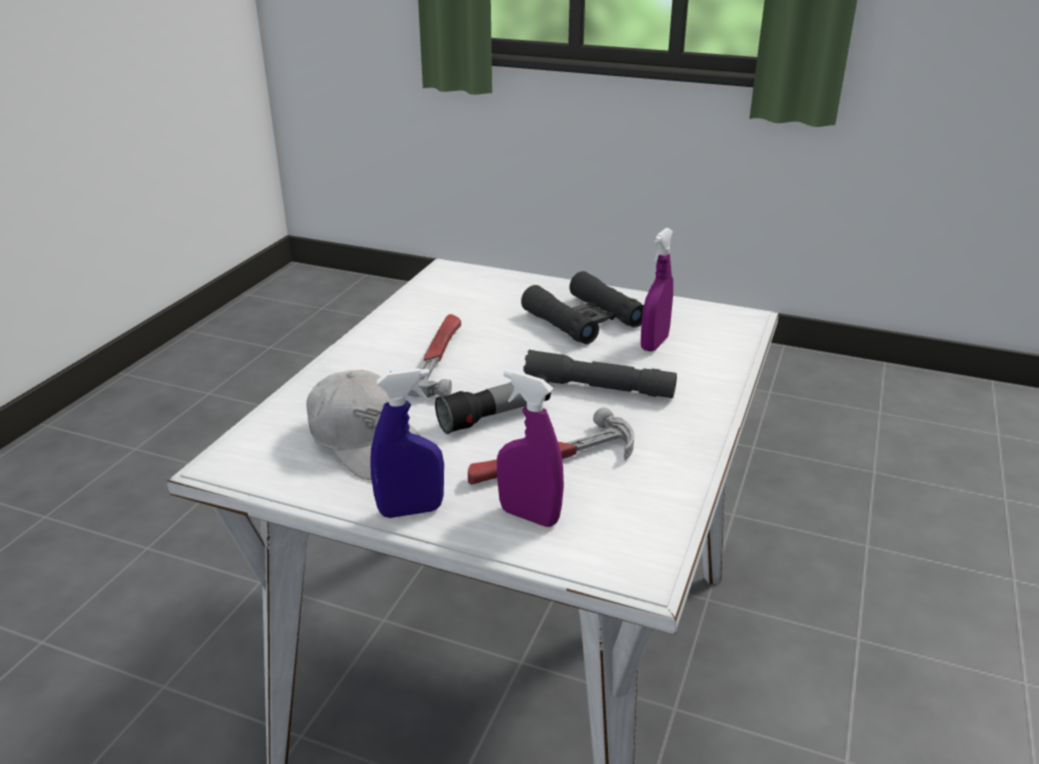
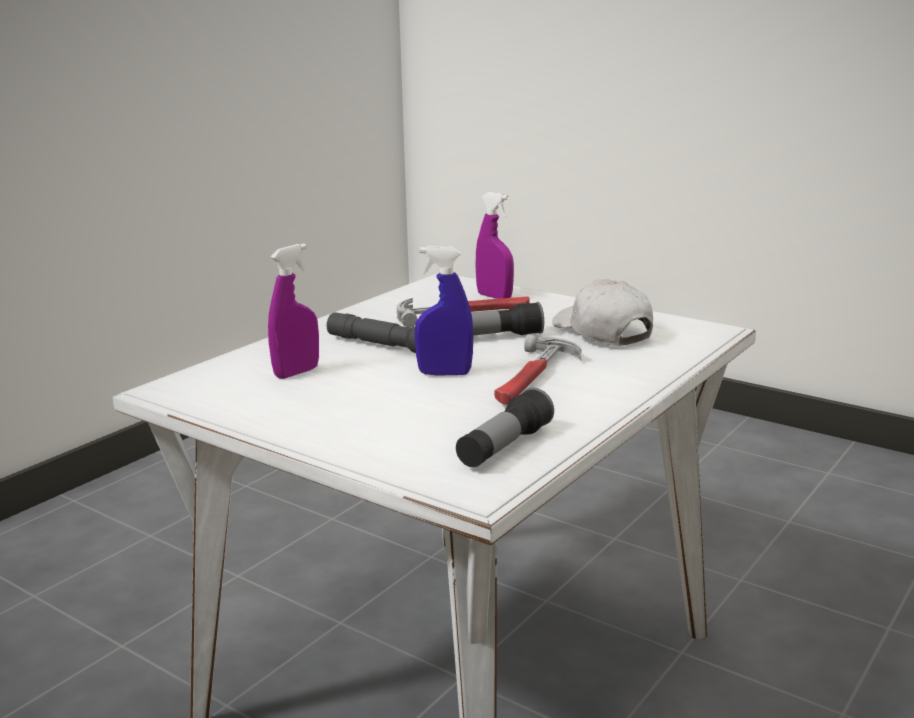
camera: 165 degrees left, 10 degrees down
blue spray bottle [370,368,444,518] -> blue spray bottle moved to [415,246,473,376]
black binoculars [521,271,644,344] -> none
none -> flashlight [456,388,554,467]

